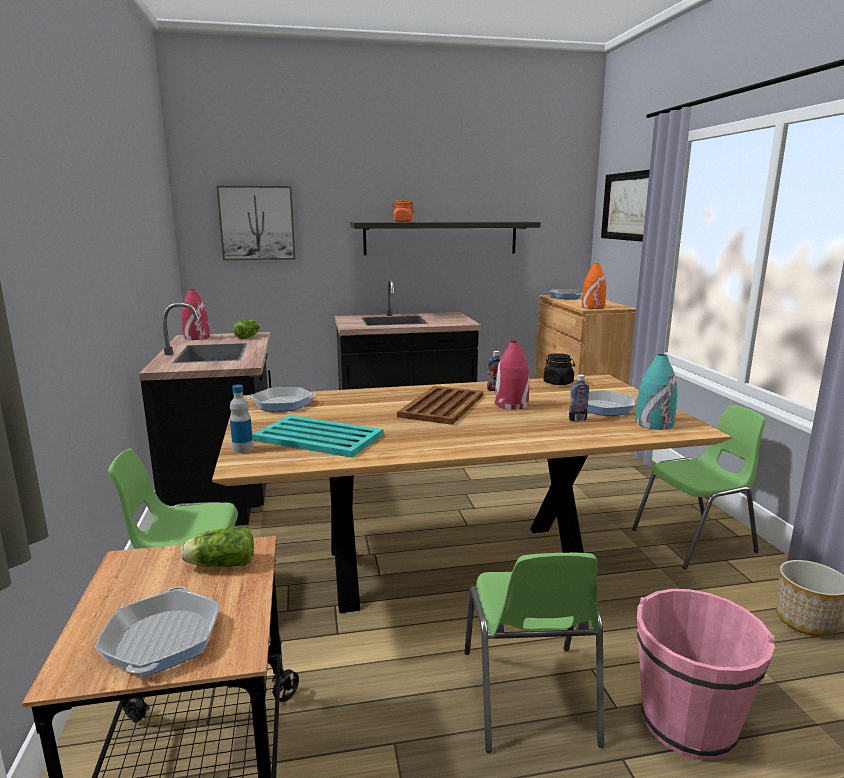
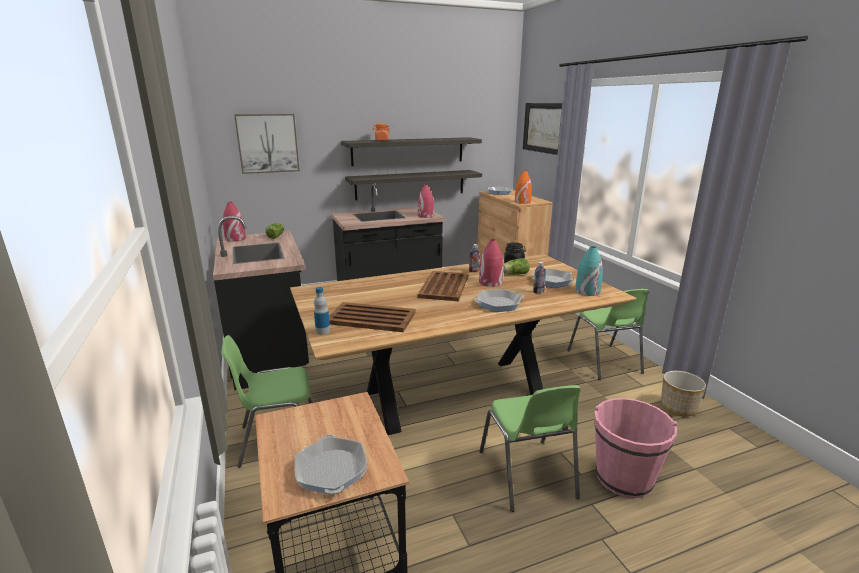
camera: 10 degrees left, 5 degrees up
lettuce [181,526,254,567] -> lettuce moved to [503,258,530,275]
frying pan [247,387,316,411] -> frying pan moved to [474,289,524,312]
turquoise tray [252,415,383,458] -> brown tray [329,302,416,332]
green chair [632,405,766,570] -> green chair turned 105 degrees clockwise [567,289,649,380]
none -> shelf [345,170,482,200]
none -> red vase [418,185,434,218]

